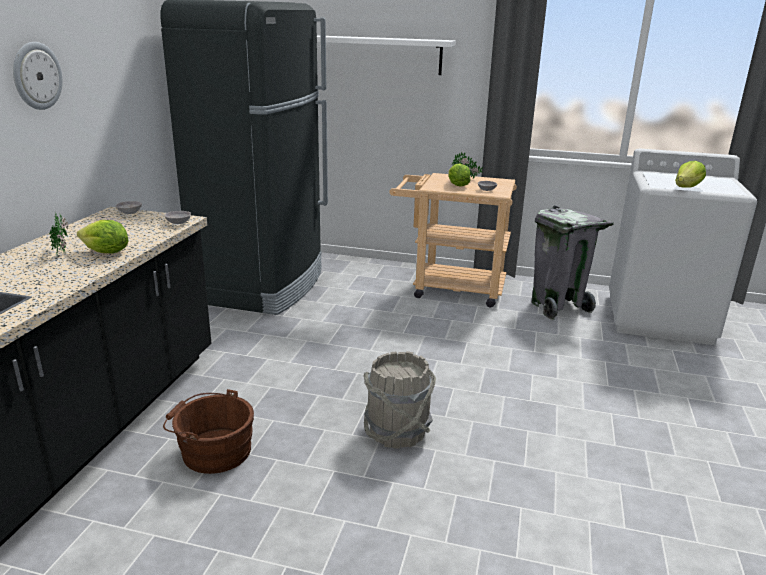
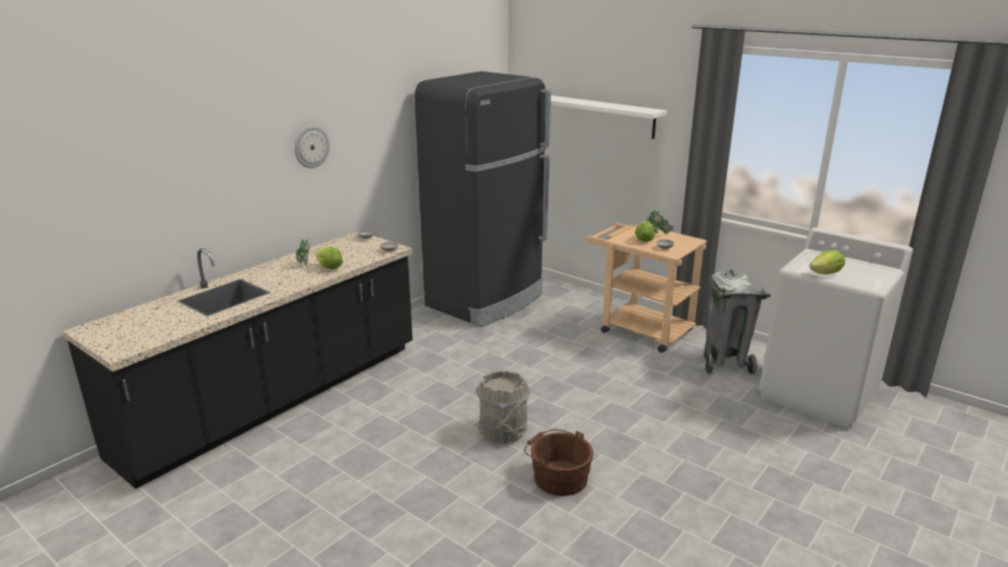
camera: 25 degrees right, 0 degrees up
brown bucket [163,389,254,474] -> brown bucket moved to [524,429,593,496]

